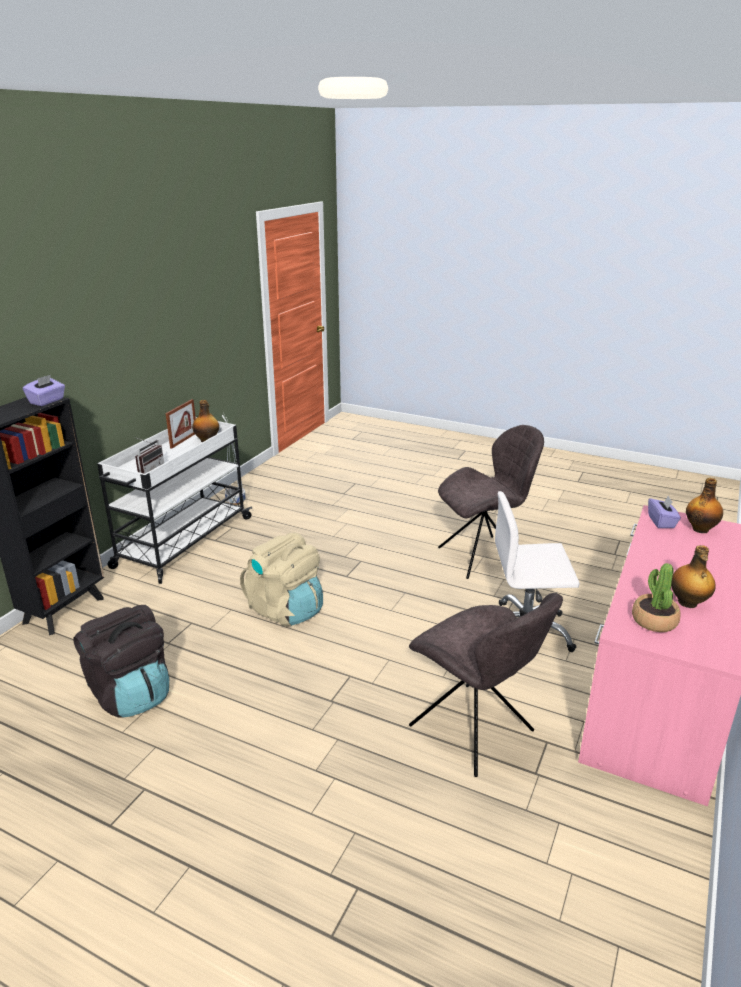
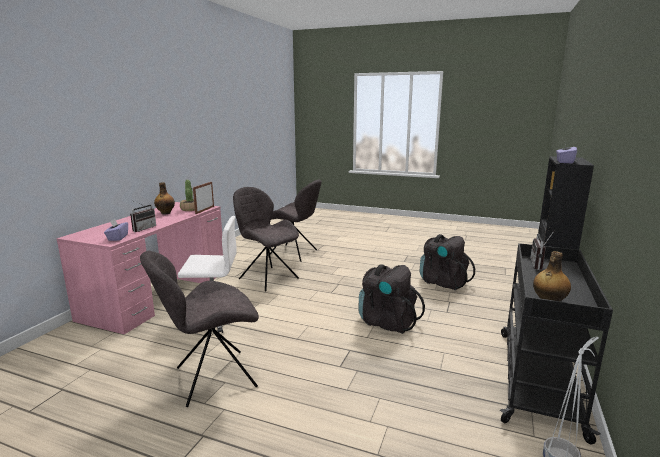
camera: 175 degrees right, 10 degrees down
white cart [97,417,252,584] -> black cart [500,243,613,444]
picture frame [165,399,196,449] -> picture frame moved to [193,182,214,214]
beige backpack [240,533,323,627] -> black backpack [358,264,425,334]
bottle [686,478,723,533] -> none
none -> radio [130,200,156,232]
none -> grey chair [268,179,322,262]

